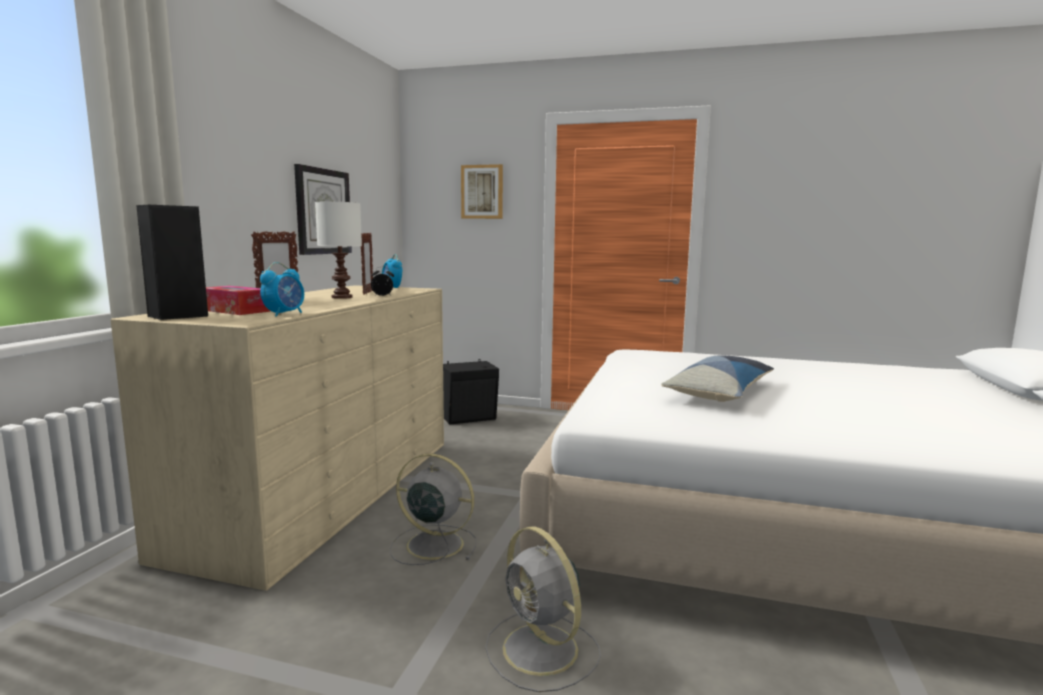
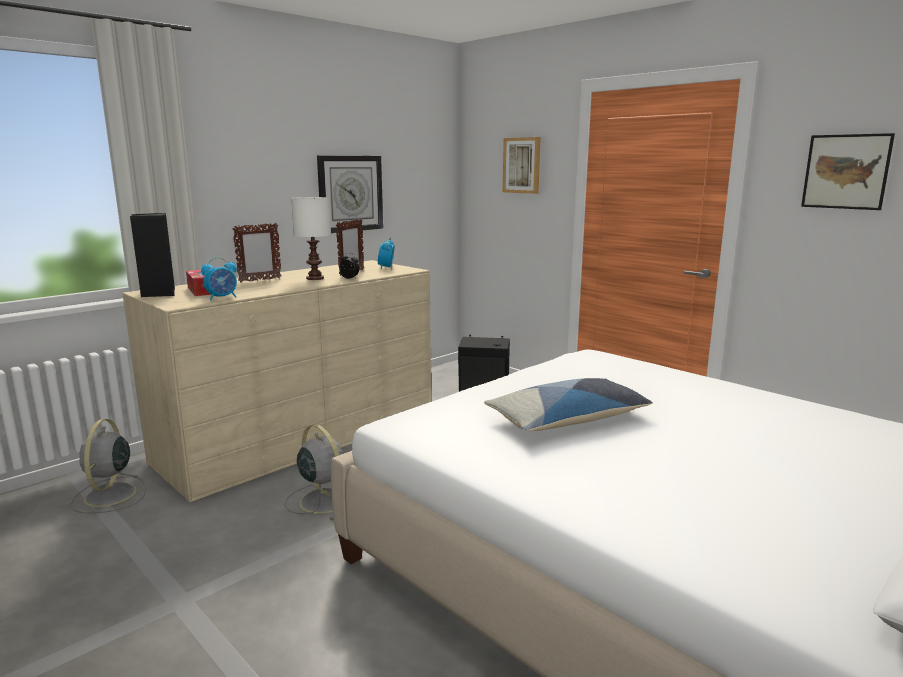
camera: 30 degrees right, 5 degrees up
grey fan [485,527,601,692] -> grey fan moved to [70,419,146,514]
none -> picture [801,133,895,210]

